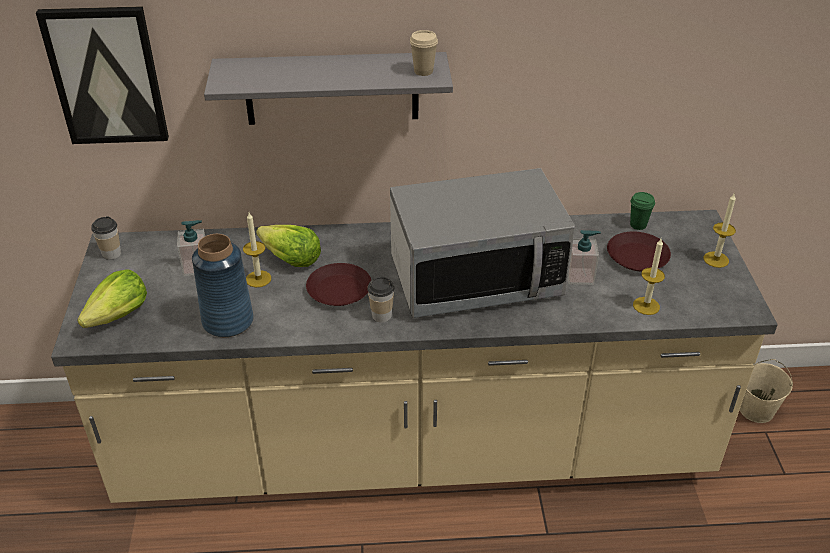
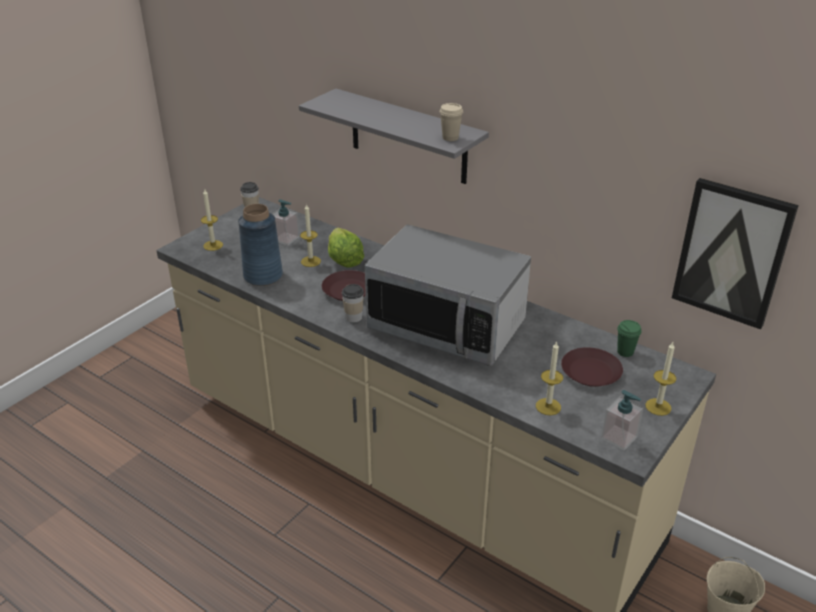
camera: 40 degrees right, 5 degrees down
picture [36,6,169,144] -> picture moved to [672,178,799,330]
lettuce [77,270,147,328] -> candle [201,189,223,251]
soap dispenser [568,230,601,285] -> soap dispenser moved to [601,390,643,451]

